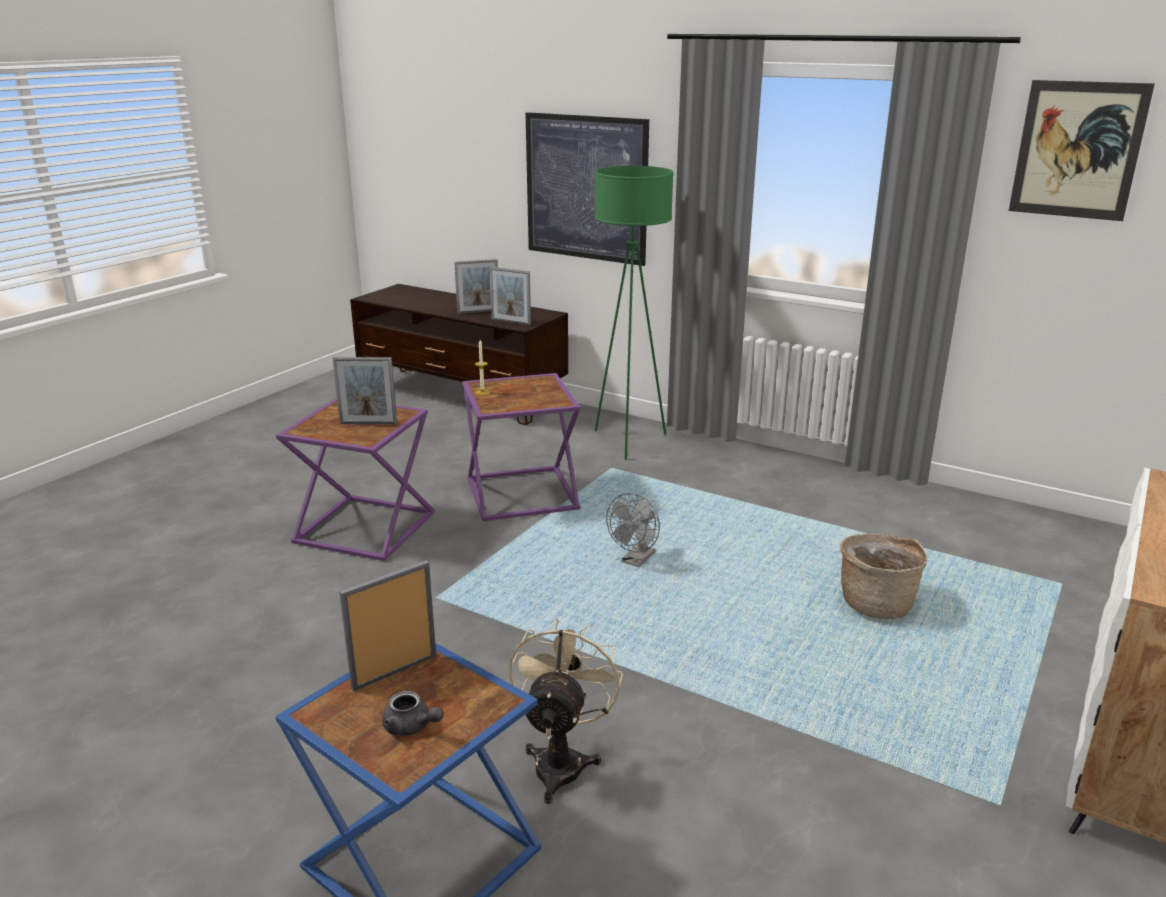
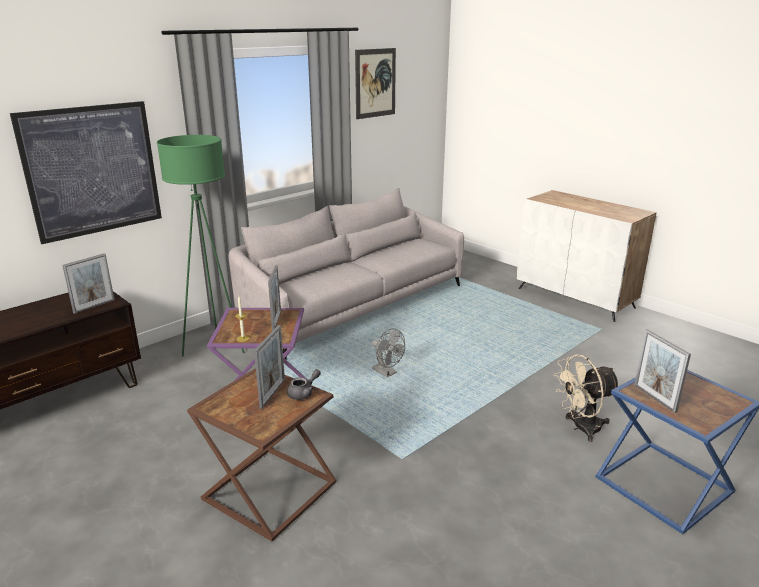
camera: 75 degrees left, 0 degrees up
purple side table [276,398,435,561] -> brown side table [187,368,337,541]
grey teapot [382,691,444,736] -> grey teapot moved to [287,369,321,400]
picture frame [454,259,498,314] -> picture frame moved to [268,265,281,331]
beige fan [509,618,623,804] -> beige fan turned 45 degrees counterclockwise [553,354,618,442]
basket [840,533,927,619] -> none
none -> grey sofa [228,188,464,359]

